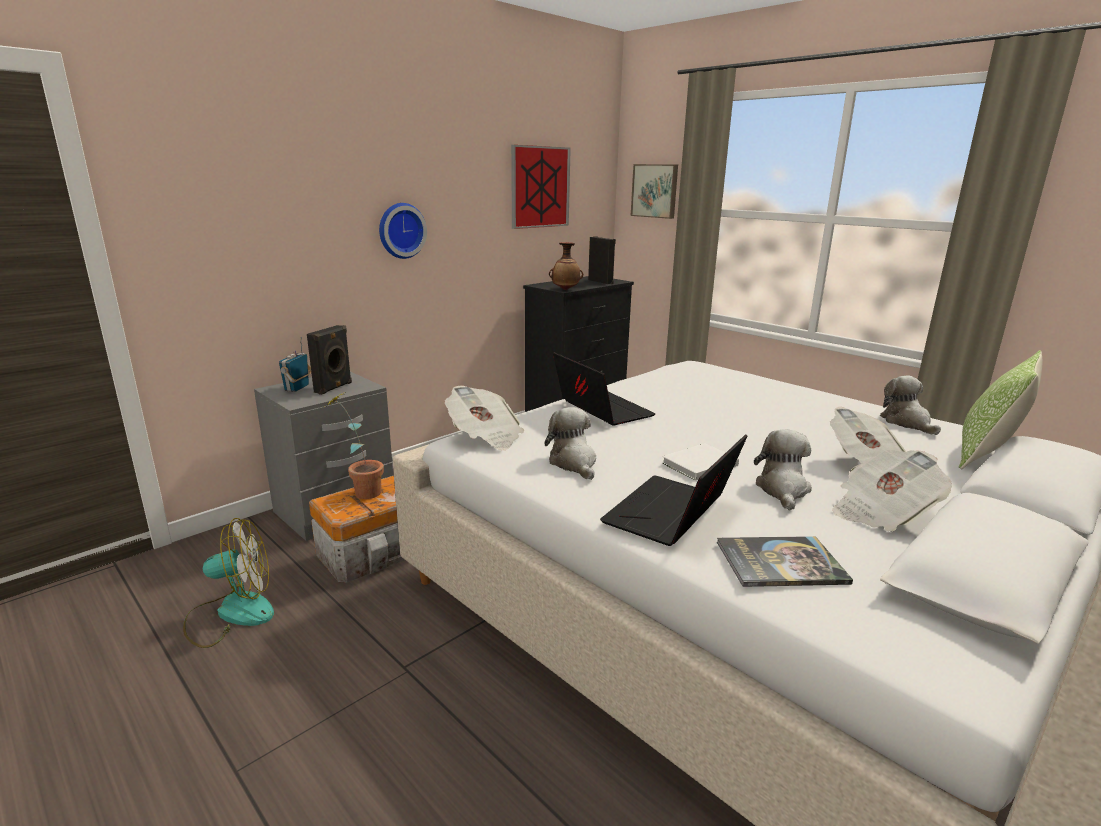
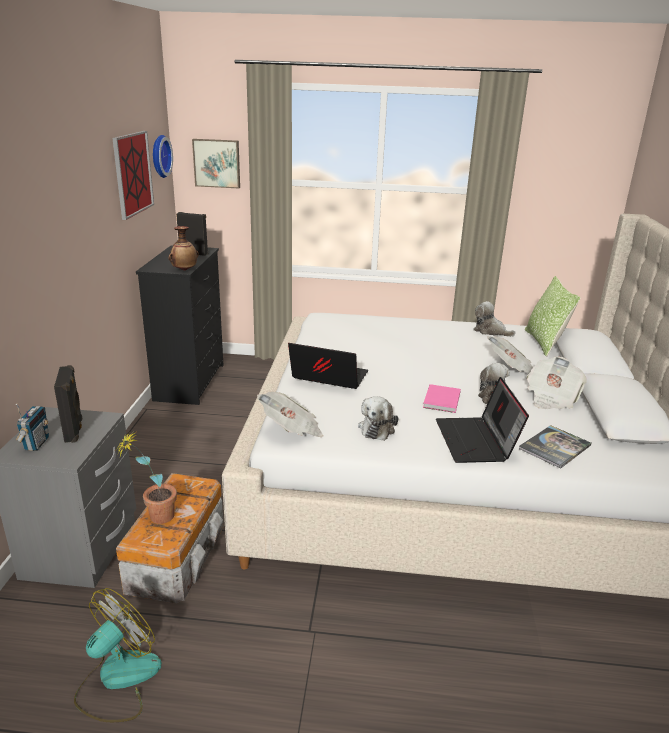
camera: 40 degrees left, 5 degrees up
radio [279,337,311,392] -> radio turned 150 degrees counterclockwise [16,404,49,451]
wall clock [379,203,427,259] -> wall clock moved to [153,135,173,178]
plush toy [544,407,596,480] -> plush toy turned 105 degrees counterclockwise [358,396,398,441]
white book [662,443,739,481] -> pink book [423,384,461,413]

